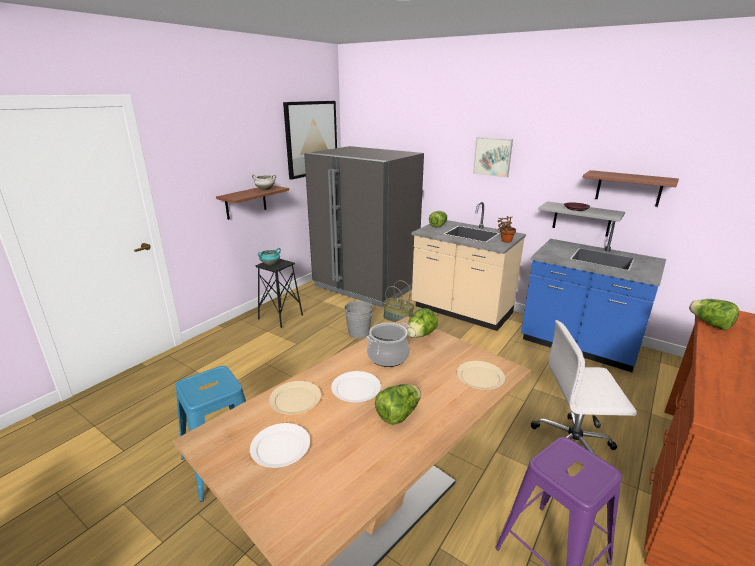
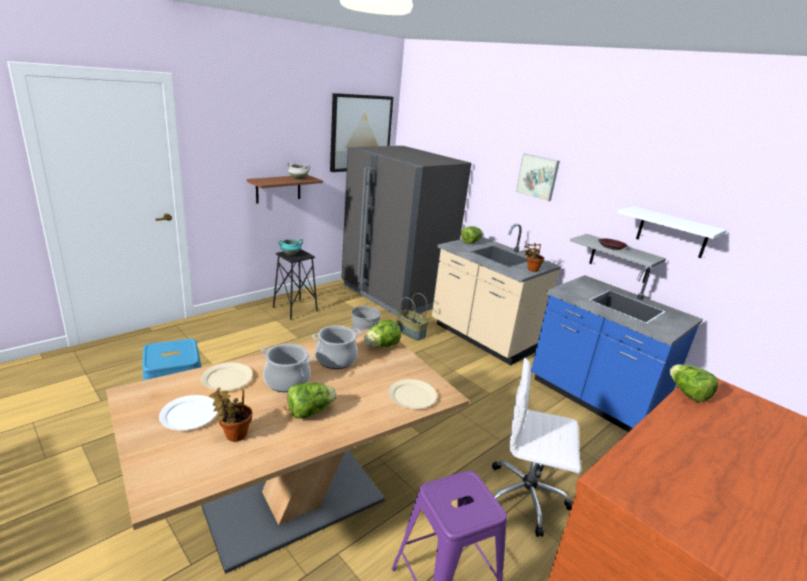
camera: 10 degrees right, 0 degrees up
white plate [331,371,381,402] -> cooking pot [261,344,314,392]
brown shelf [582,170,679,207] -> white shelf [618,206,727,258]
none -> potted plant [209,387,252,442]

